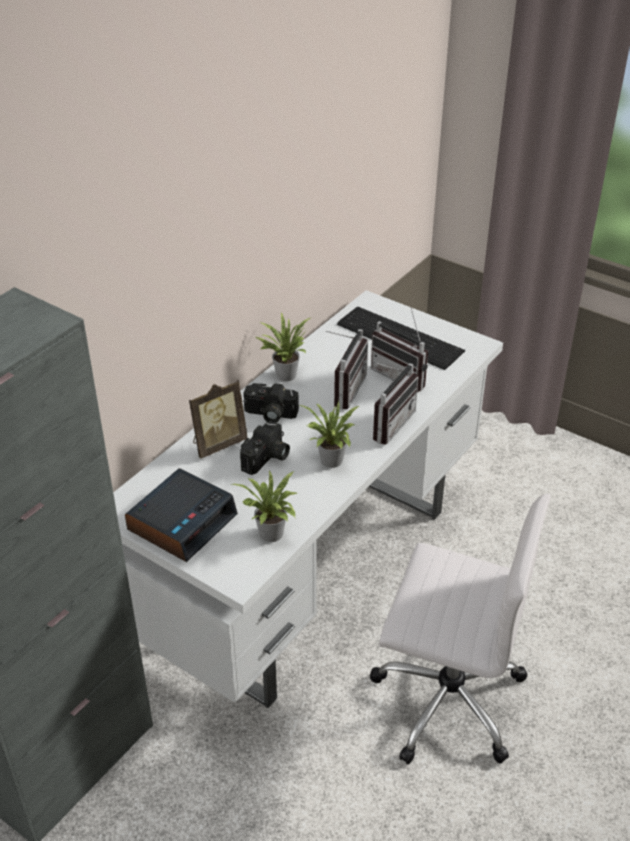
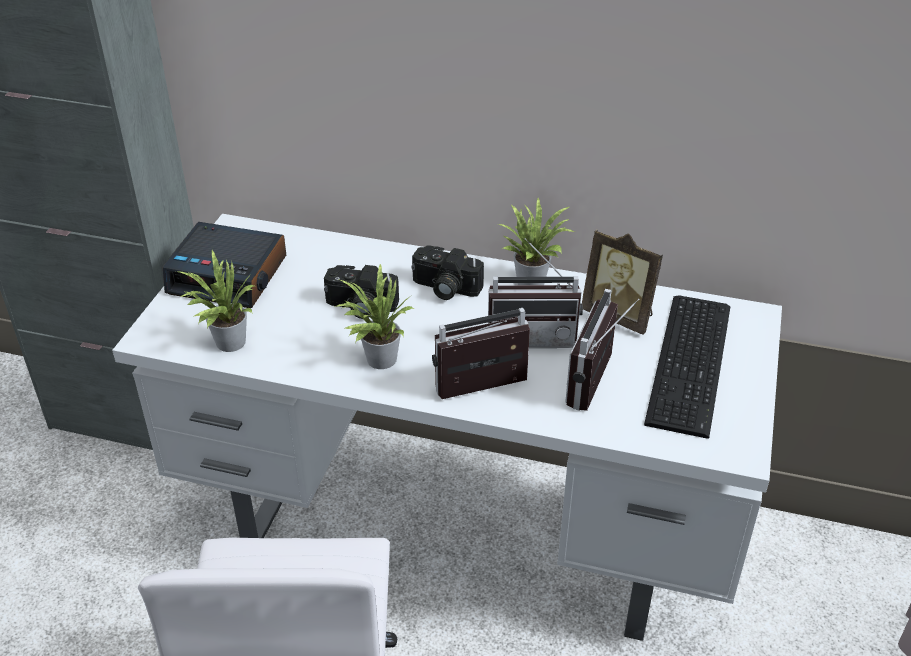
camera: 70 degrees right, 0 degrees up
picture frame [189,380,247,458] -> picture frame moved to [582,229,663,335]
camera [243,383,299,423] -> camera turned 60 degrees counterclockwise [411,245,484,300]
radio [372,361,418,445] -> radio turned 150 degrees clockwise [432,308,530,399]

